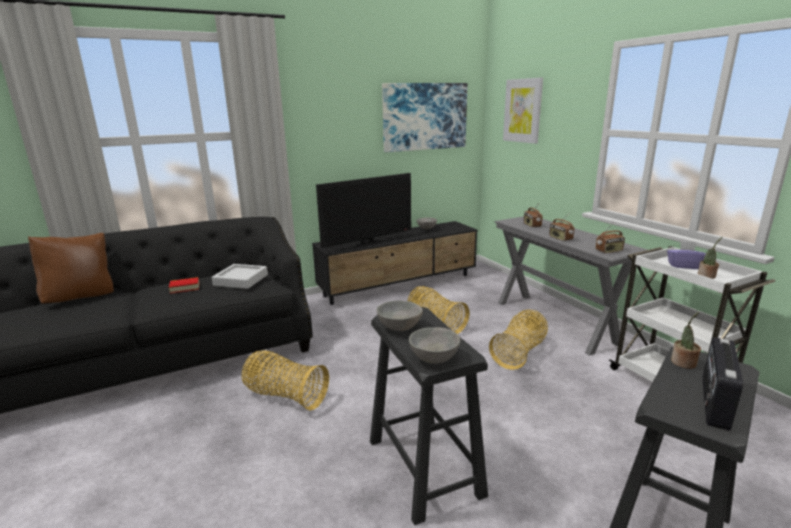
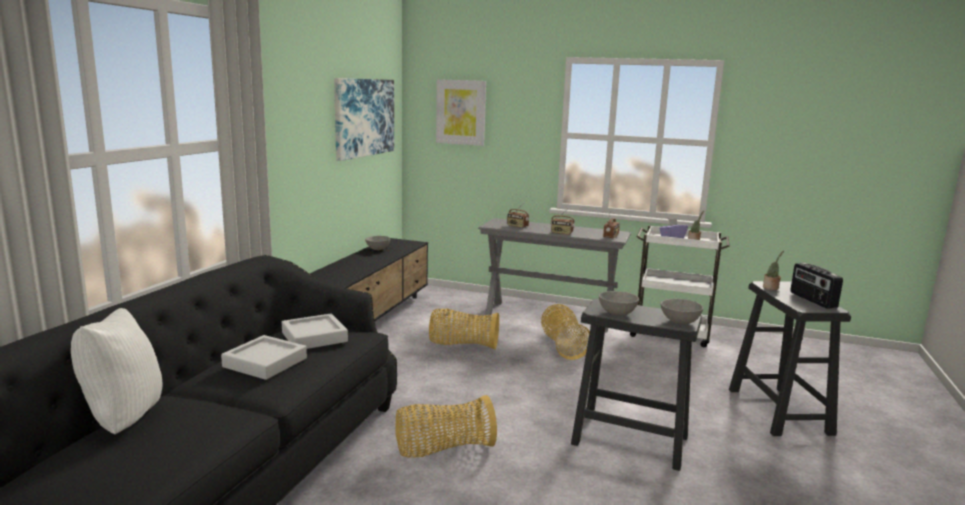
camera: 45 degrees left, 5 degrees down
brown pillow [28,233,114,304] -> white pillow [71,308,162,434]
book [169,277,200,294] -> grey tray [221,335,307,380]
television [316,173,411,248] -> none

